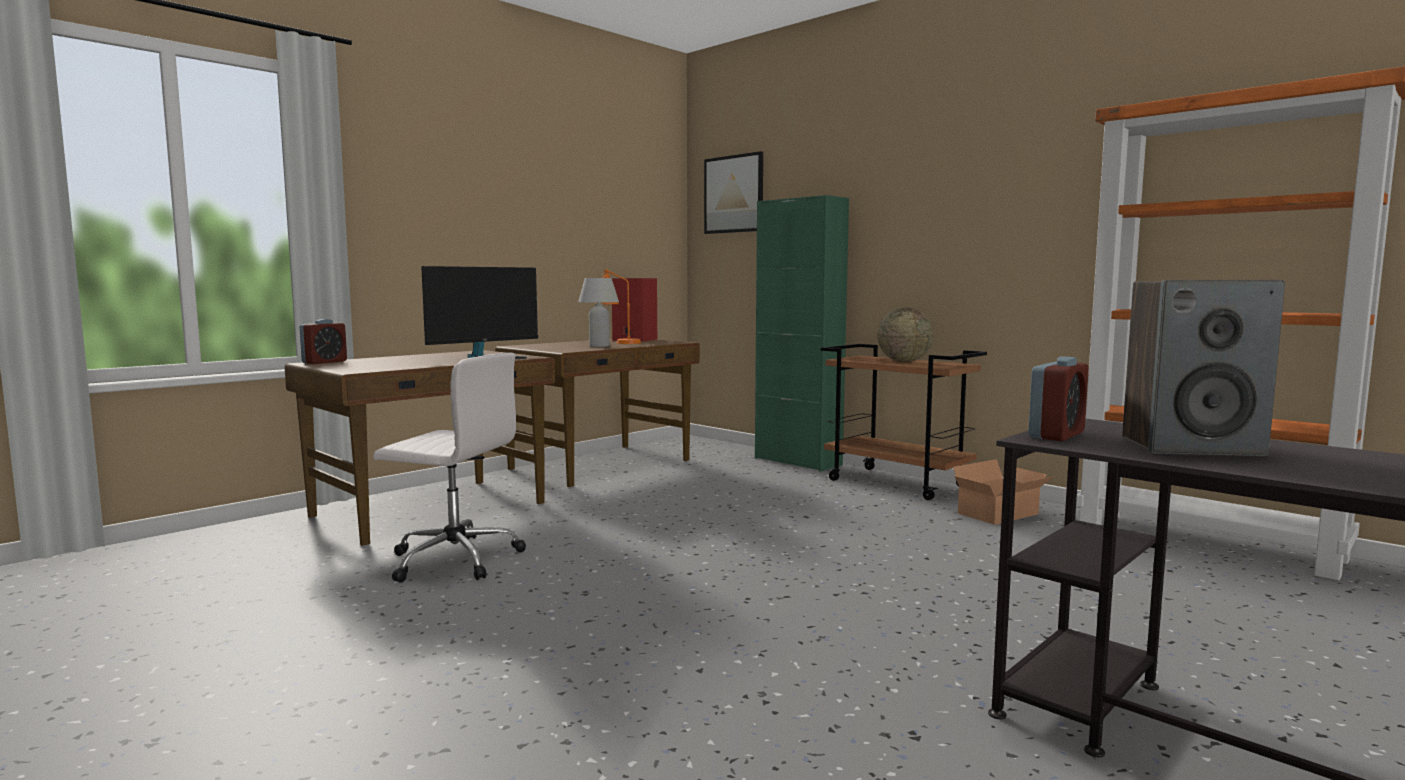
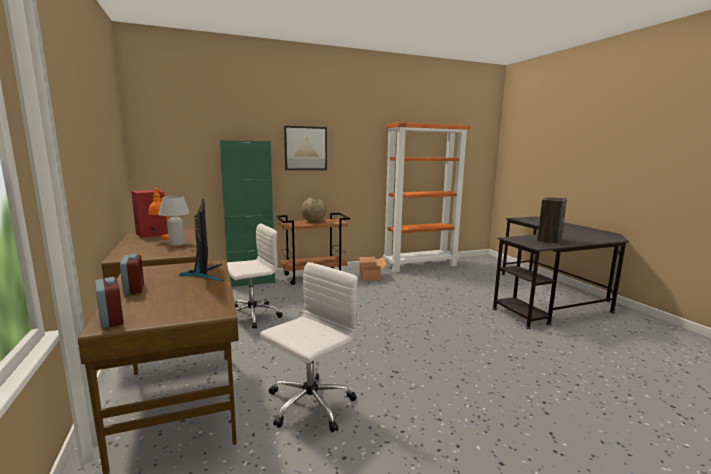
camera: 65 degrees left, 5 degrees up
picture [704,151,763,234] -> picture moved to [284,126,327,170]
alarm clock [1028,356,1089,441] -> alarm clock moved to [120,254,144,295]
none -> white office chair [227,223,283,329]

